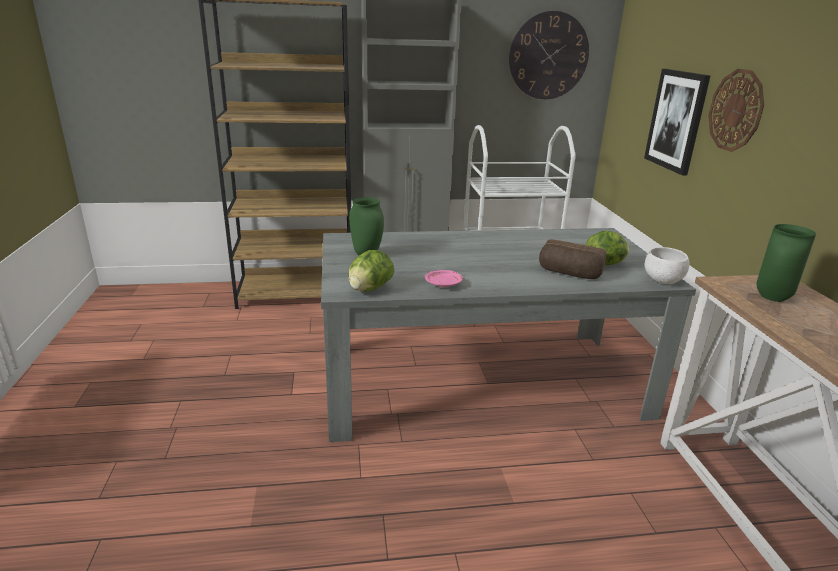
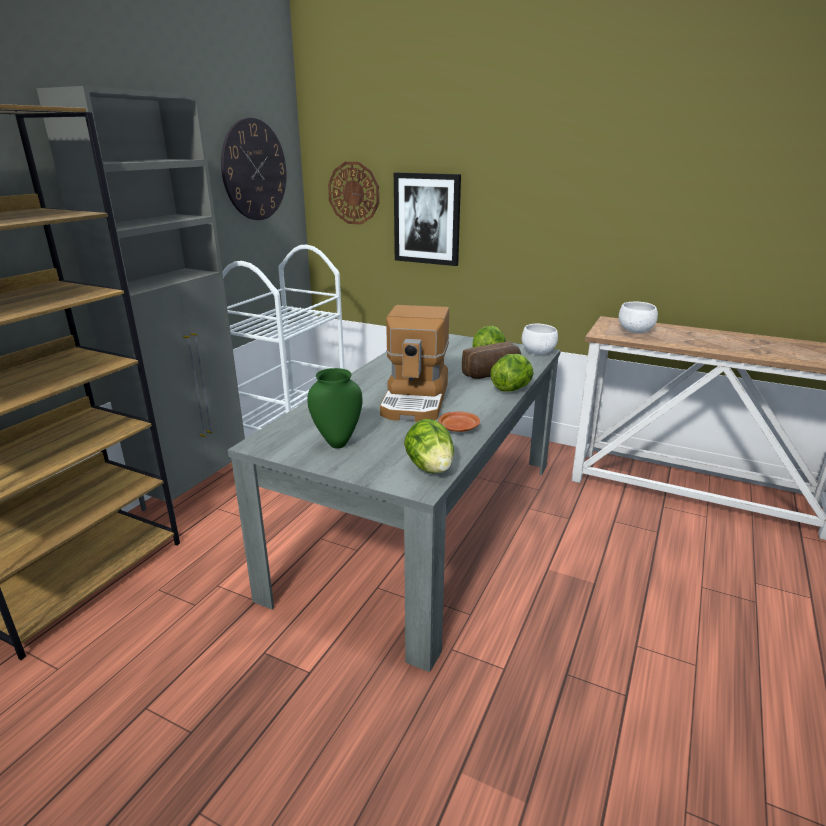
camera: 55 degrees left, 0 degrees up
pink plate [425,270,463,287] -> brown plate [438,412,480,432]
wall clock [708,69,764,152] -> wall clock moved to [328,162,379,225]
green vase [756,224,816,302] -> white bowl [619,302,658,333]
none -> coffee machine [380,305,449,422]
none -> lettuce [490,354,534,391]

